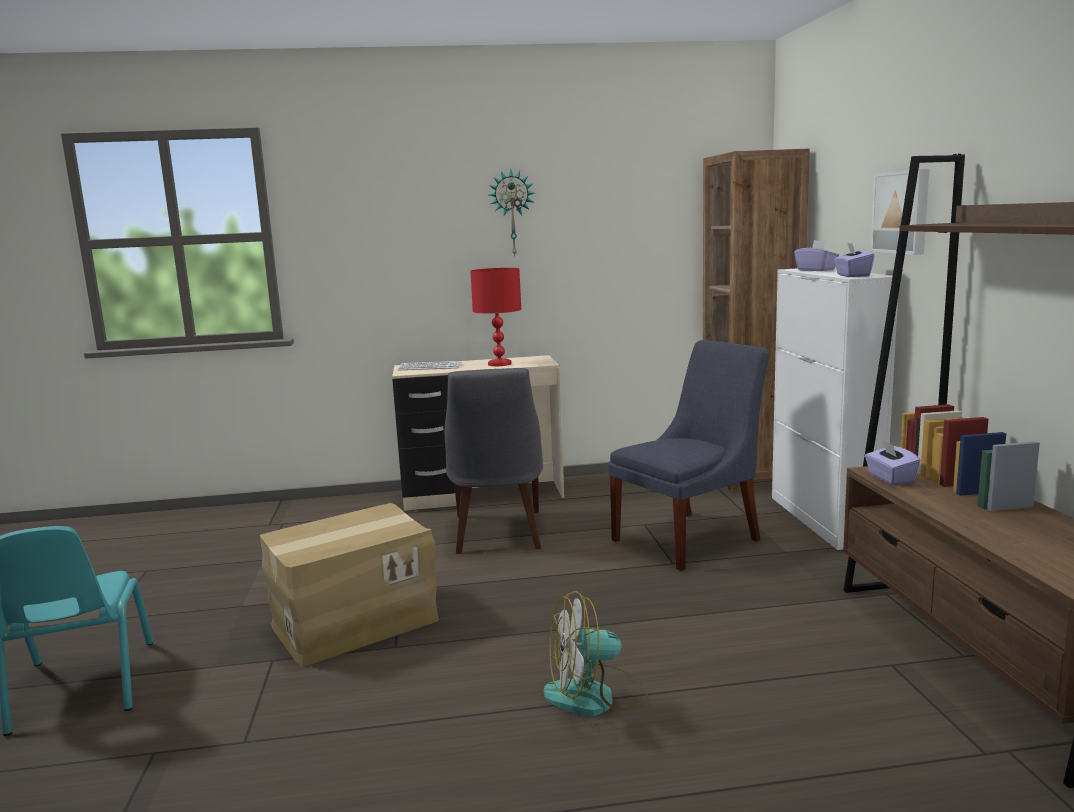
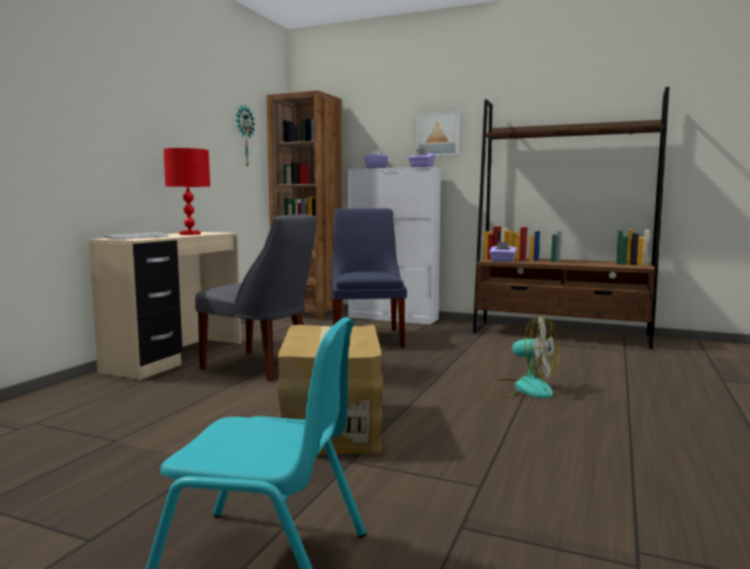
camera: 60 degrees left, 5 degrees down
wall clock [489,169,534,257] -> wall clock moved to [236,104,256,168]
fan [544,591,648,716] -> fan turned 75 degrees counterclockwise [490,315,559,398]

